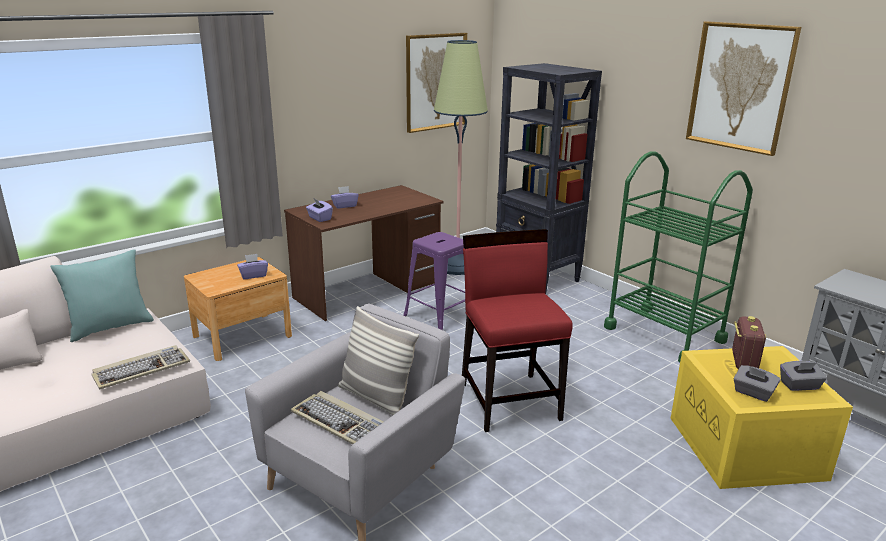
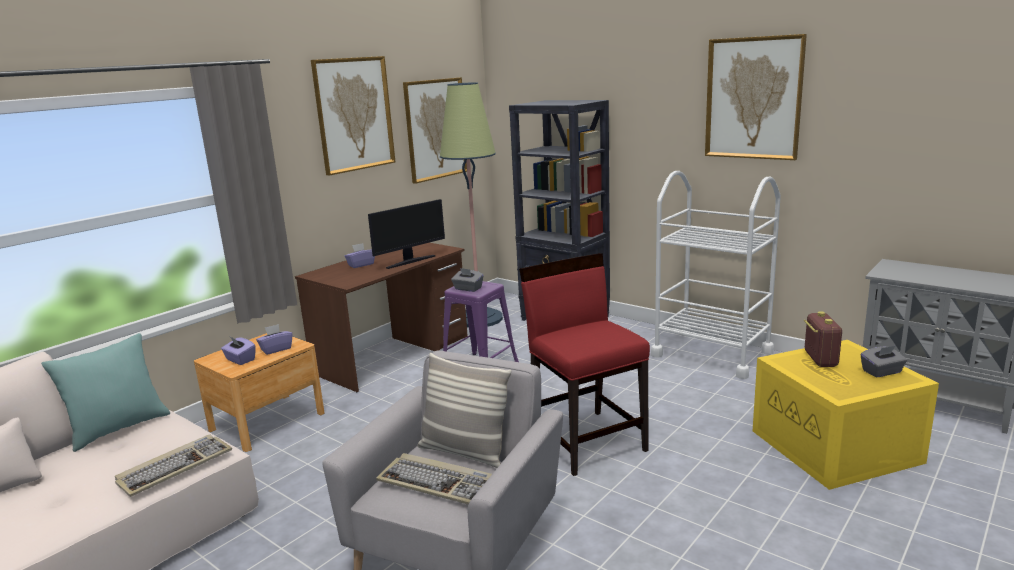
camera: 10 degrees left, 5 degrees down
purple tissue box [306,199,333,222] -> purple tissue box moved to [221,337,255,365]
green cart [604,151,753,362] -> white cart [651,171,781,379]
grey tissue box [733,365,781,402] -> grey tissue box moved to [451,268,484,292]
none -> picture [311,56,395,176]
none -> monitor [368,199,445,269]

